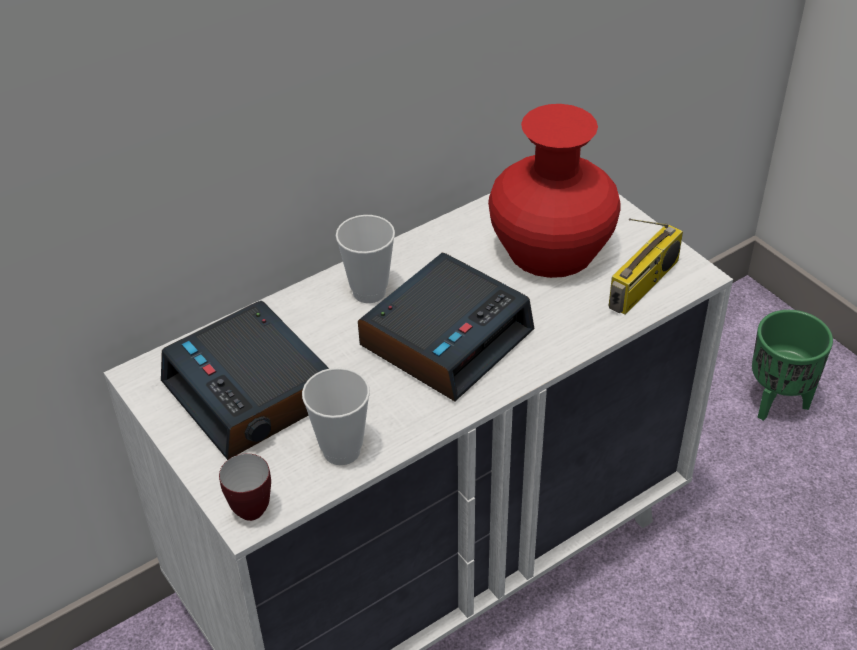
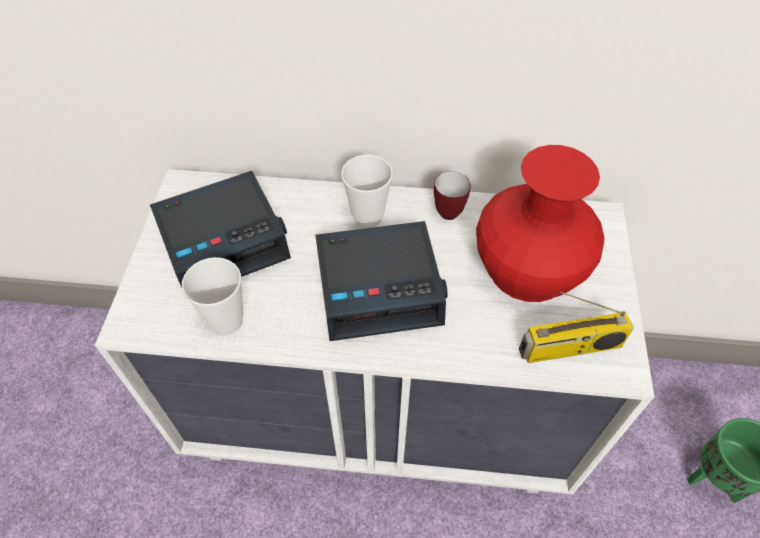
camera: 40 degrees right, 10 degrees up
alarm clock [161,301,329,460] -> alarm clock turned 120 degrees counterclockwise [150,171,291,288]
mug [219,454,271,521] -> mug moved to [434,171,471,220]

